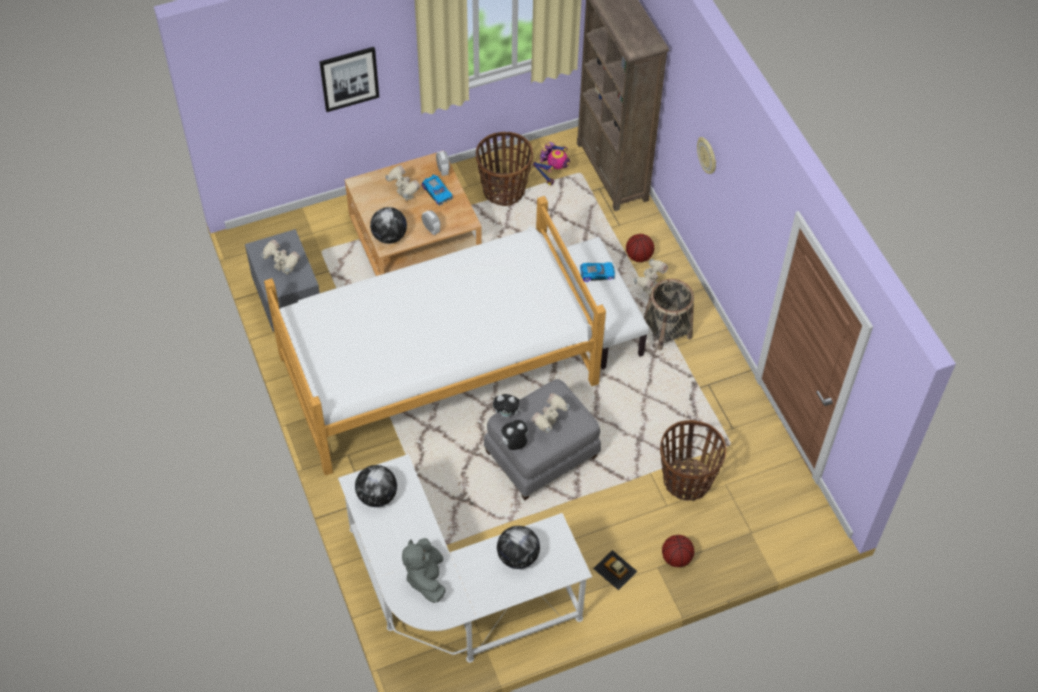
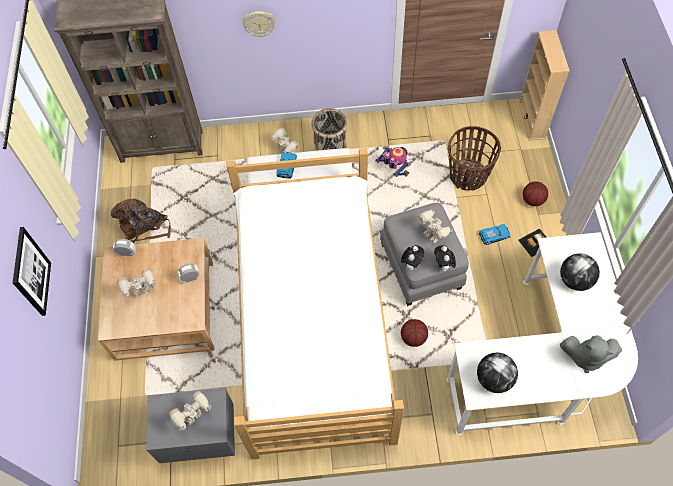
camera: 70 degrees left, 5 degrees up
globe [370,207,407,244] -> none
toy car [422,174,453,206] -> toy car moved to [479,224,510,245]
basket [476,132,533,206] -> brown backpack [111,199,171,243]
toy robot [532,142,570,186] -> toy robot moved to [375,146,410,177]
basketball [626,234,654,262] -> basketball moved to [401,319,428,347]
none -> beige bookcase [518,30,570,141]

